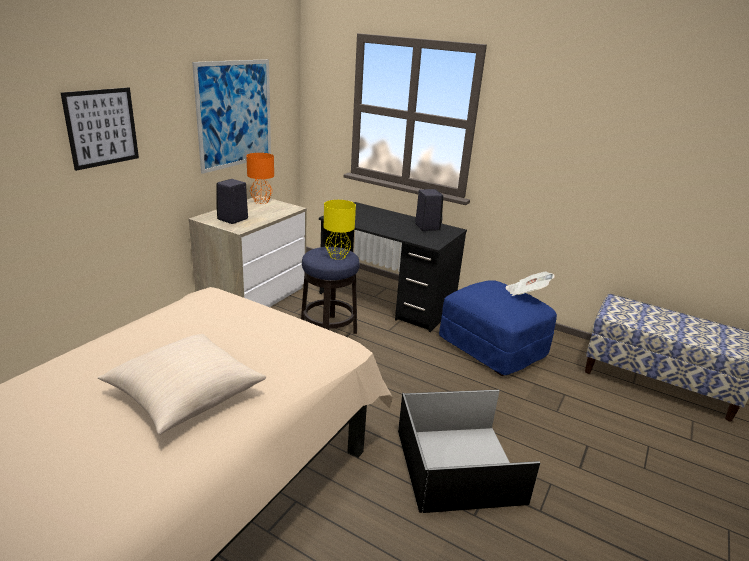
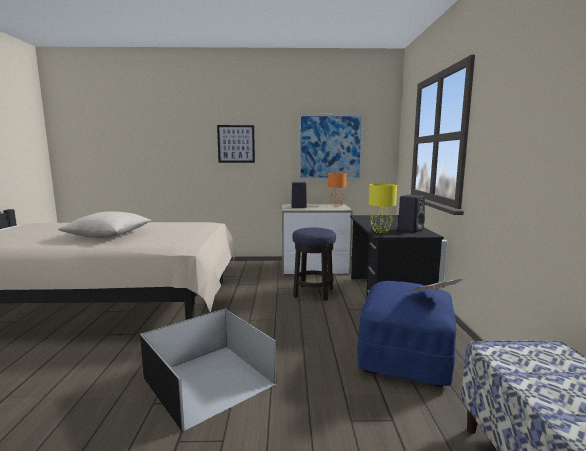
camera: 60 degrees right, 15 degrees down
yellow table lamp [324,200,356,260] -> yellow table lamp moved to [369,184,397,233]

